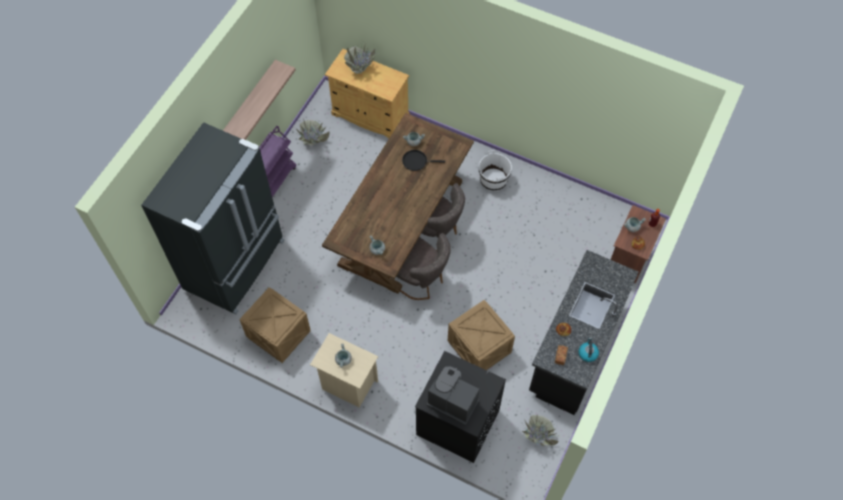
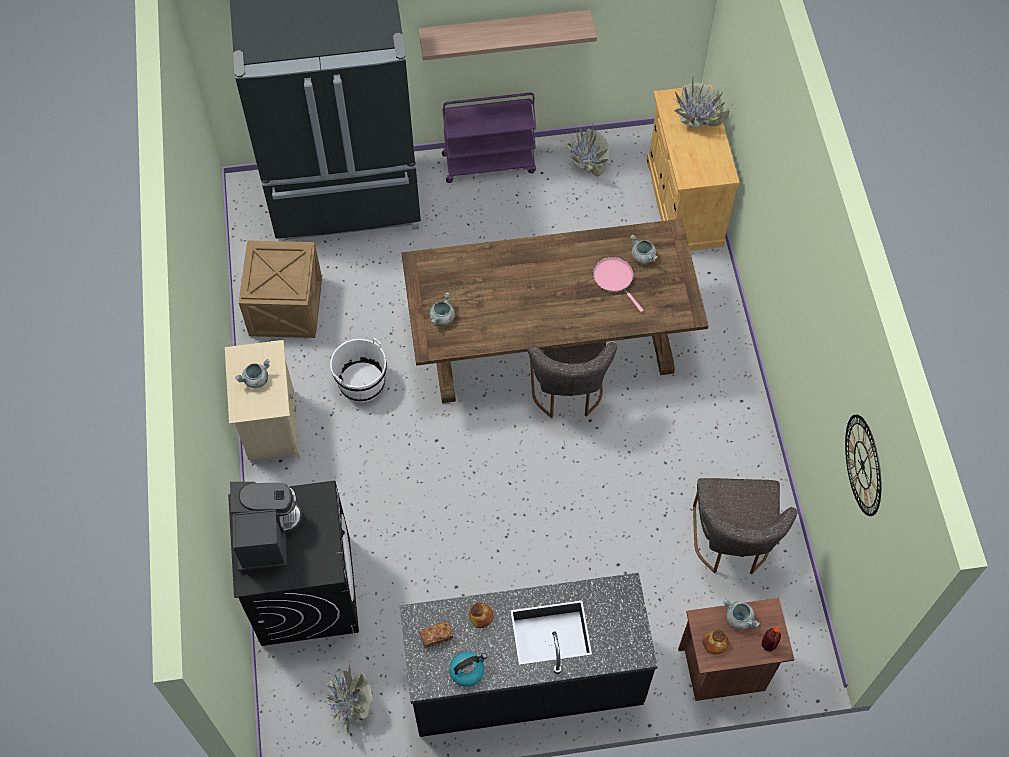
camera: 55 degrees right, 0 degrees up
grey chair [388,233,451,300] -> grey chair moved to [693,478,798,574]
black frying pan [402,150,445,171] -> pink frying pan [593,257,644,312]
crate [448,300,515,370] -> none
white bucket [479,150,512,191] -> white bucket moved to [330,337,387,402]
none -> wall clock [845,414,881,516]

